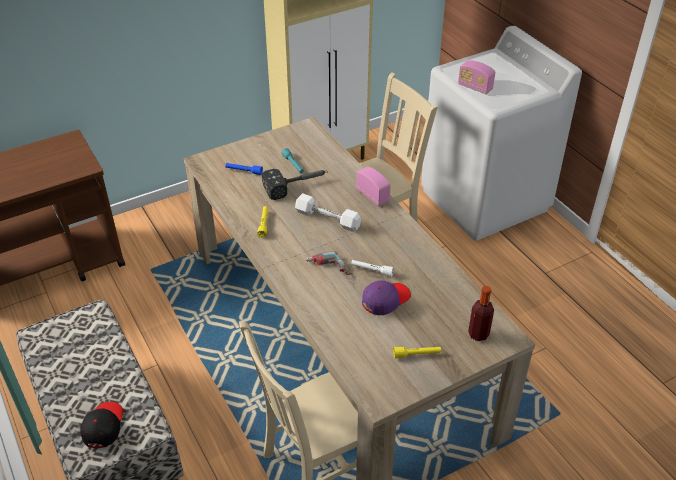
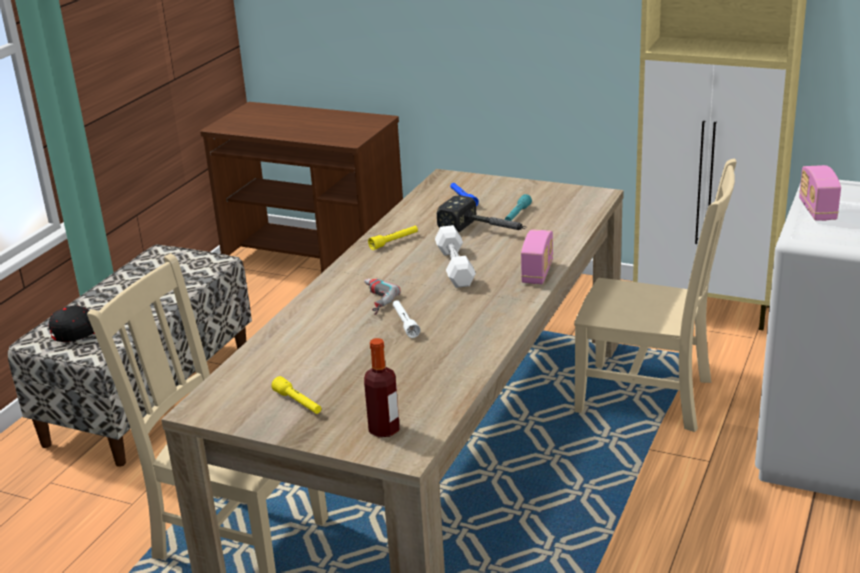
camera: 55 degrees right, 15 degrees down
purple cap [362,280,411,315] -> none

